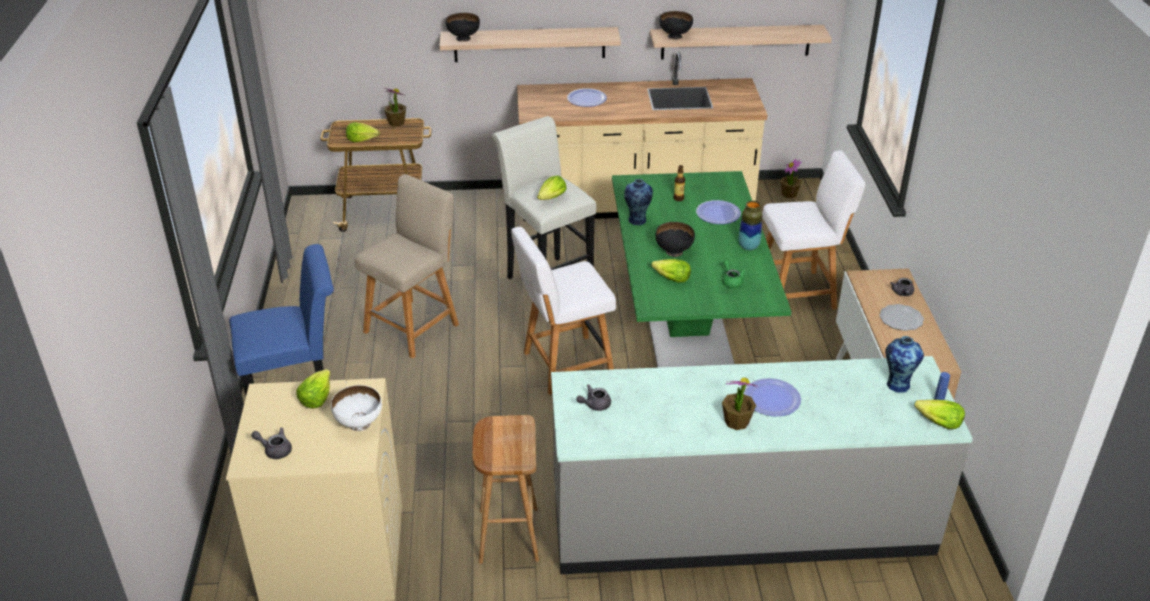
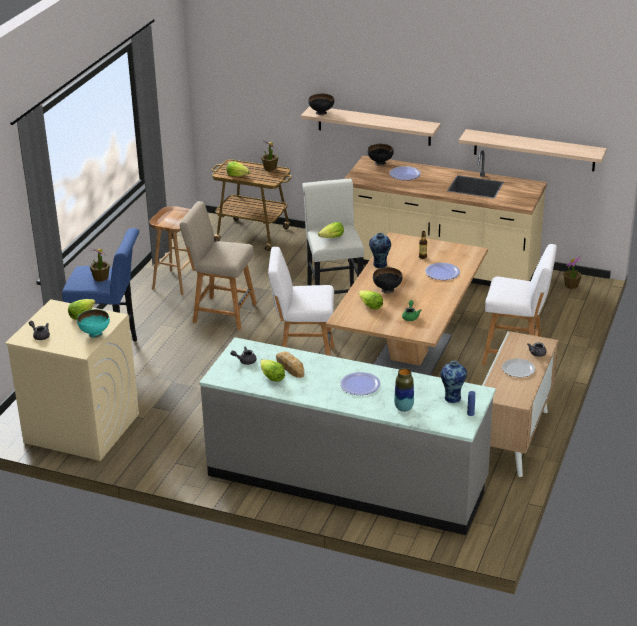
camera: 25 degrees right, 5 degrees down
white bowl [331,385,382,431] -> turquoise bowl [77,309,110,338]
beige chair [355,174,459,359] -> beige chair turned 135 degrees counterclockwise [180,201,257,330]
brown stool [472,415,539,564] -> brown stool moved to [149,206,198,295]
green dining table [612,171,791,368] -> brown dining table [326,232,488,376]
black bowl [659,11,693,40] -> black bowl moved to [368,144,394,166]
potted plant [722,377,758,430] -> potted plant moved to [90,249,110,282]
vase [739,201,762,250] -> vase moved to [394,368,414,412]
lettuce [914,400,965,429] -> lettuce moved to [260,359,285,382]
none -> bread [276,352,304,378]

